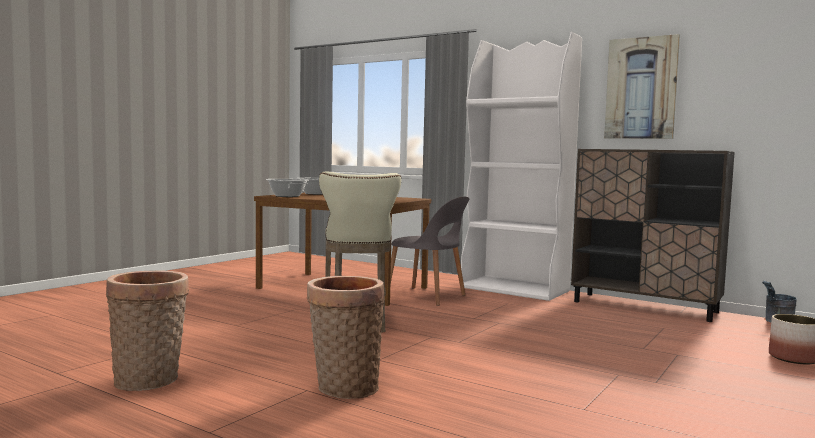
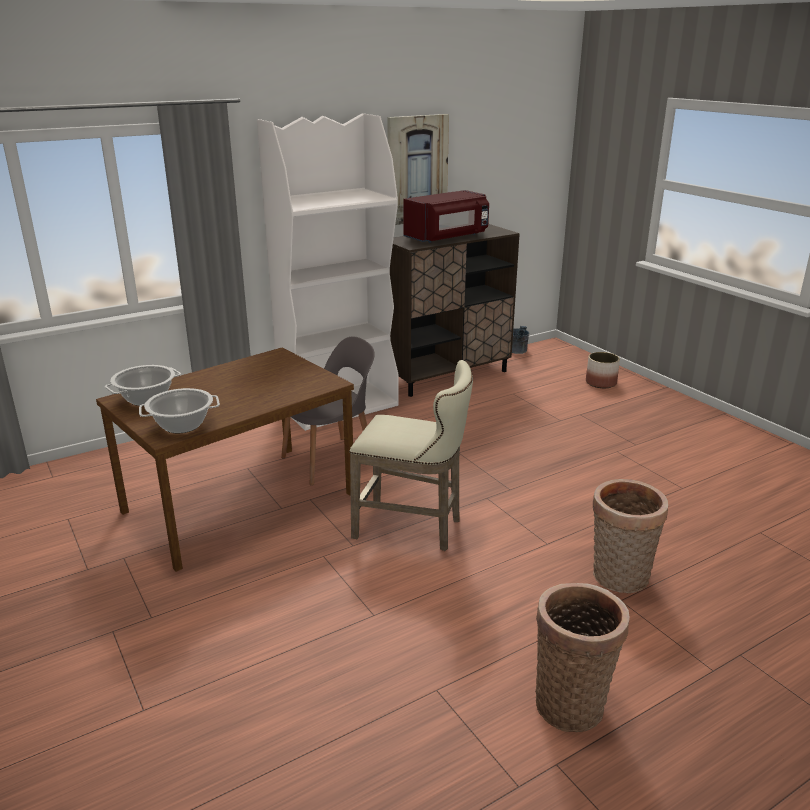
camera: 65 degrees left, 20 degrees up
none -> red microwave [403,190,489,243]

